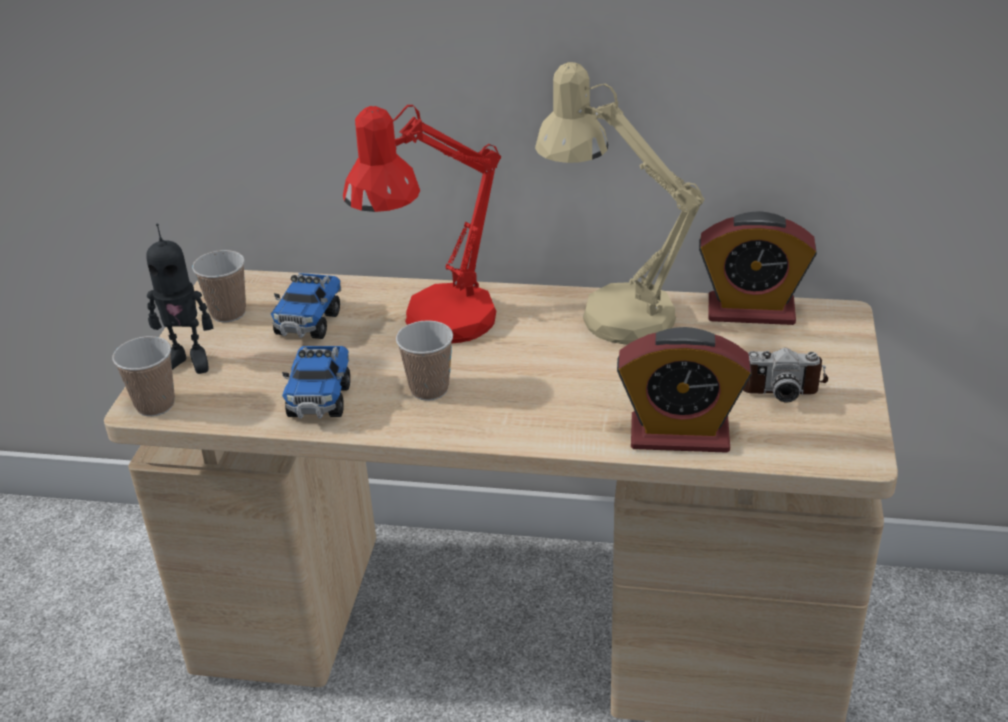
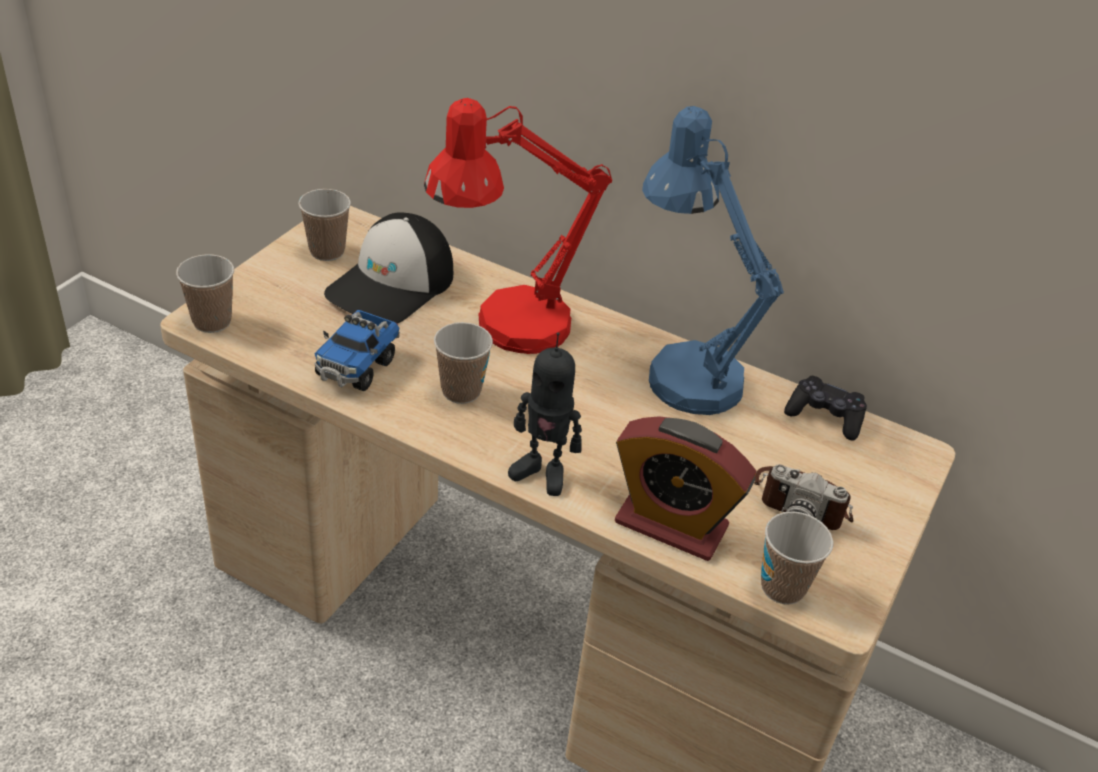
camera: 15 degrees right, 5 degrees up
toy robot [146,223,214,374] -> toy robot moved to [508,332,582,496]
toy truck [271,273,341,339] -> cap [324,212,453,324]
beige table lamp [535,62,705,345] -> blue table lamp [642,106,784,415]
alarm clock [699,211,817,325] -> black game controller [784,376,867,441]
none -> cup [761,511,834,604]

